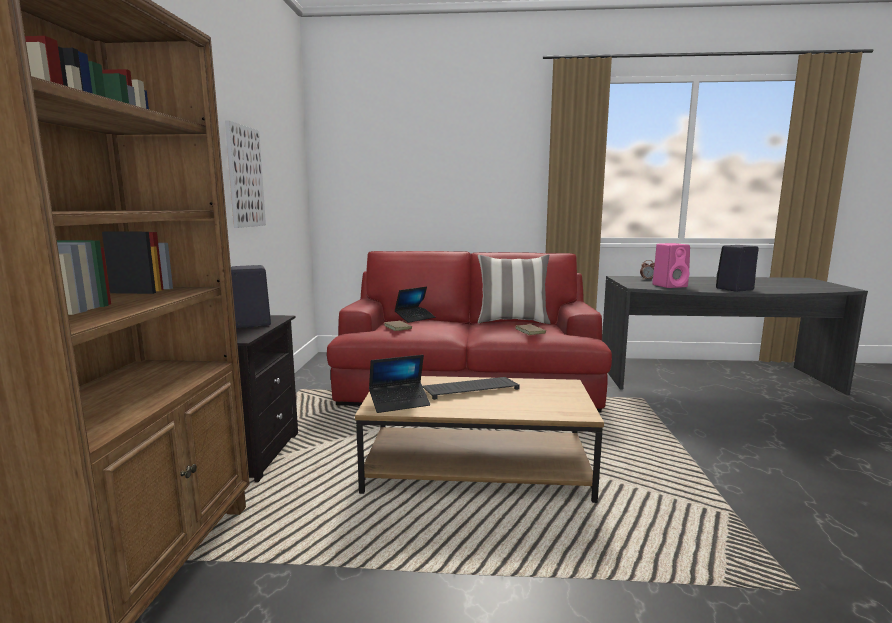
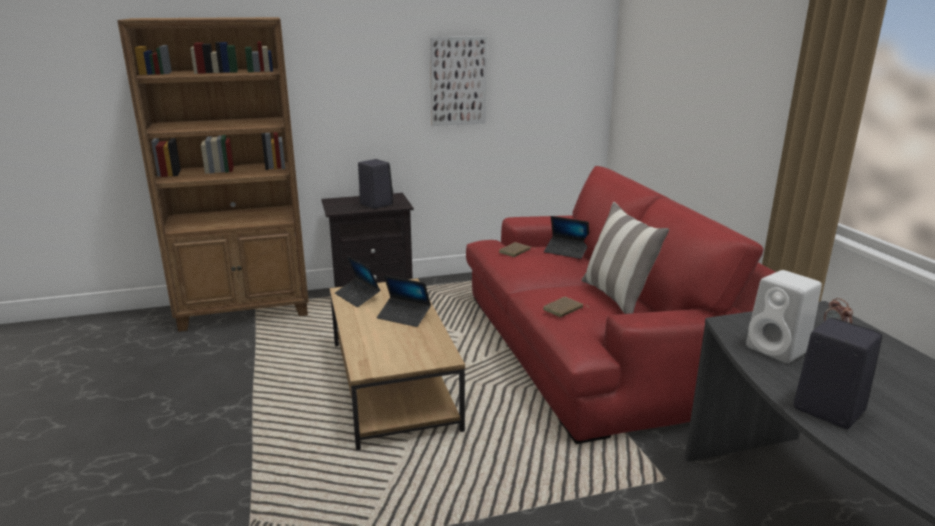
camera: 70 degrees right, 10 degrees up
keyboard [423,377,520,400] -> laptop [377,275,431,327]
pink speaker [652,243,690,288] -> white speaker [746,270,822,363]

